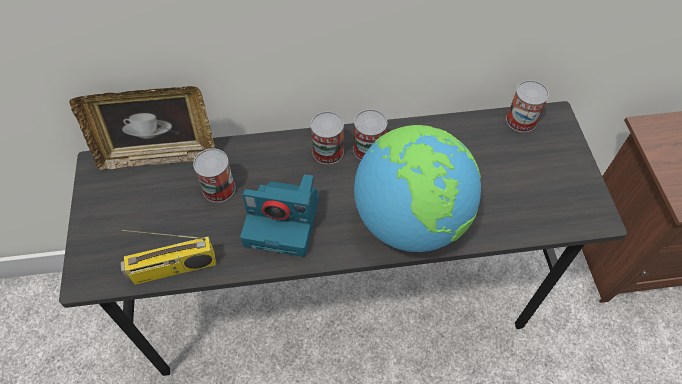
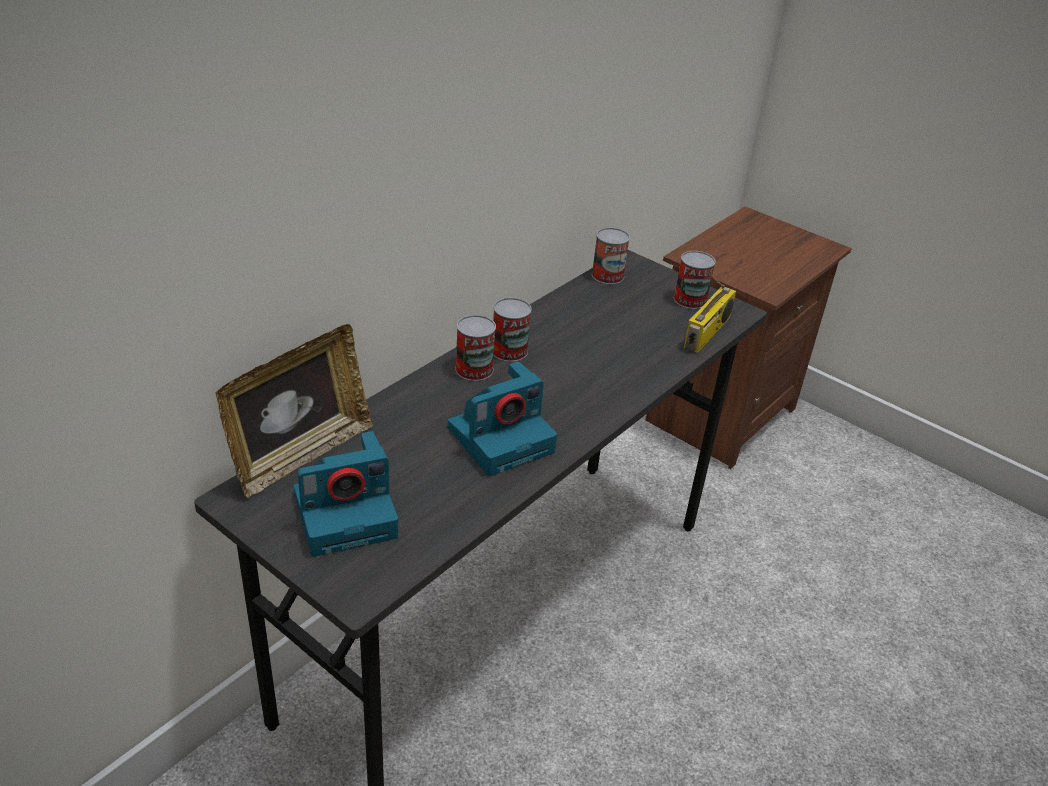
camera: 45 degrees left, 20 degrees down
radio [121,230,217,285] -> radio moved to [684,271,736,353]
can [193,148,235,203] -> can moved to [674,251,716,309]
globe [354,125,481,252] -> none
none -> camera [293,431,398,557]

